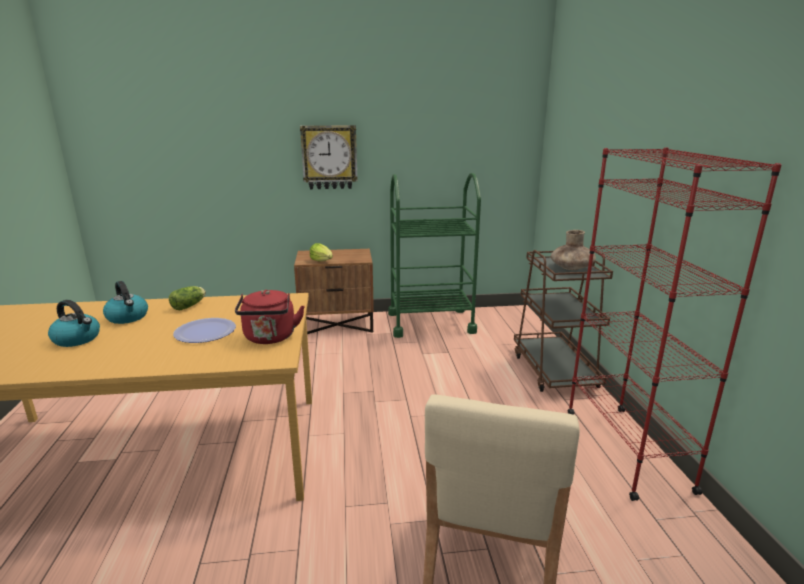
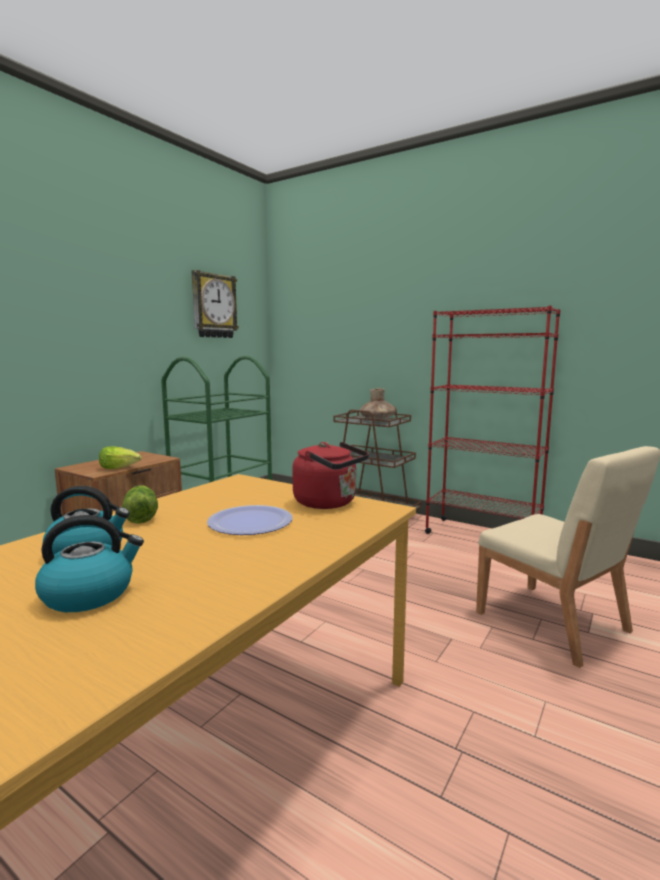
camera: 50 degrees left, 10 degrees down
wall clock [300,125,358,189] -> wall clock moved to [192,270,239,338]

